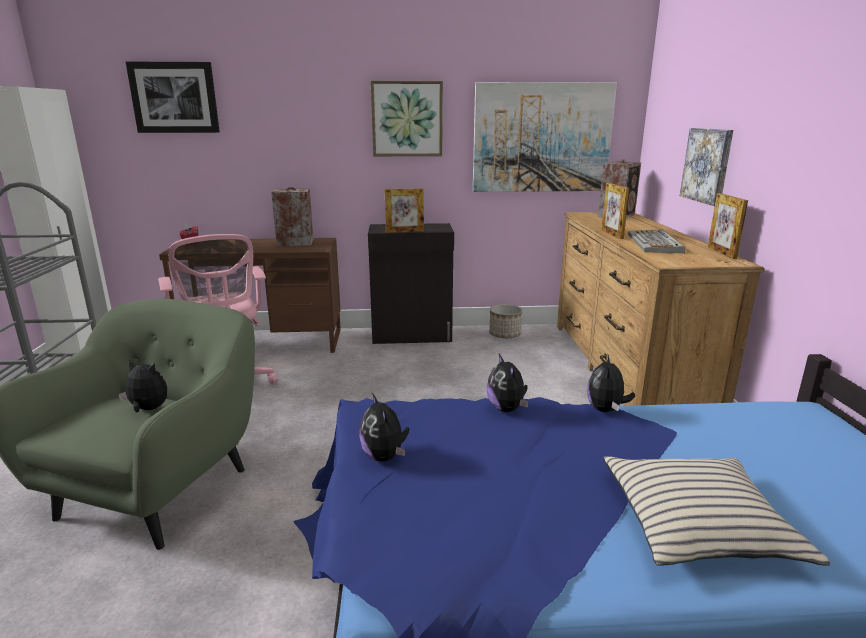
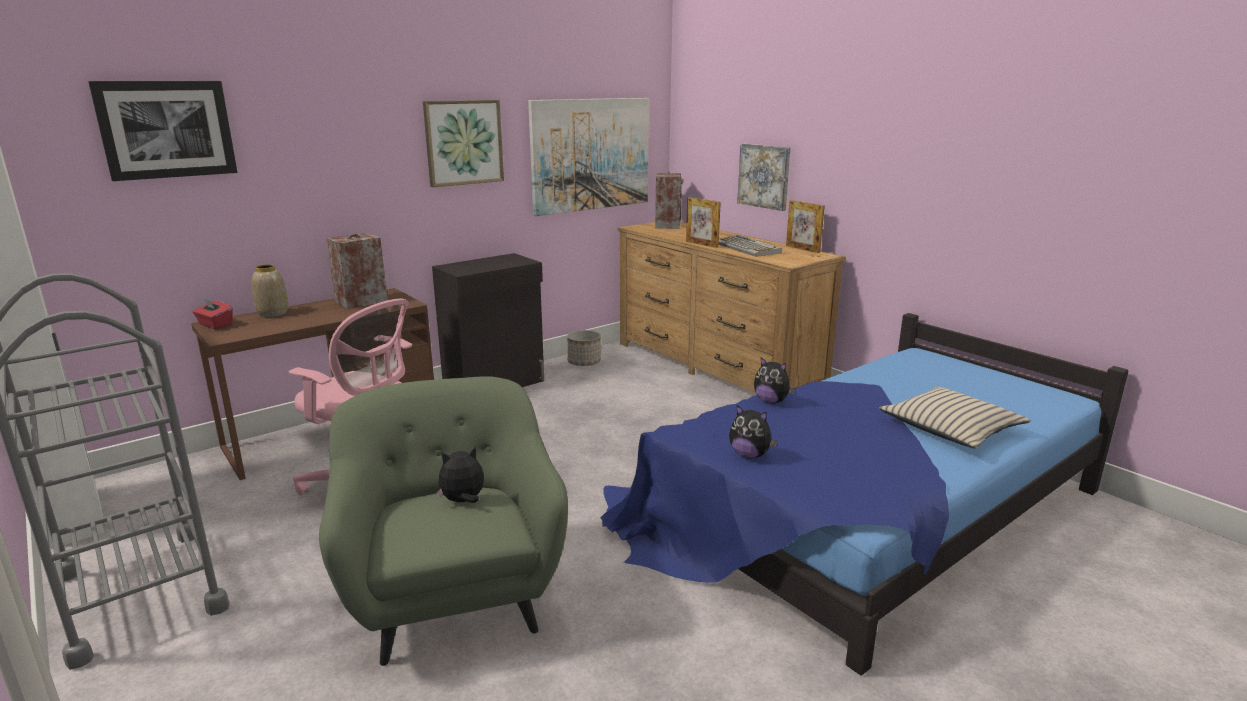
camera: 35 degrees left, 0 degrees up
picture frame [385,188,424,233] -> none
plush toy [587,355,635,412] -> none
none -> vase [251,264,288,317]

